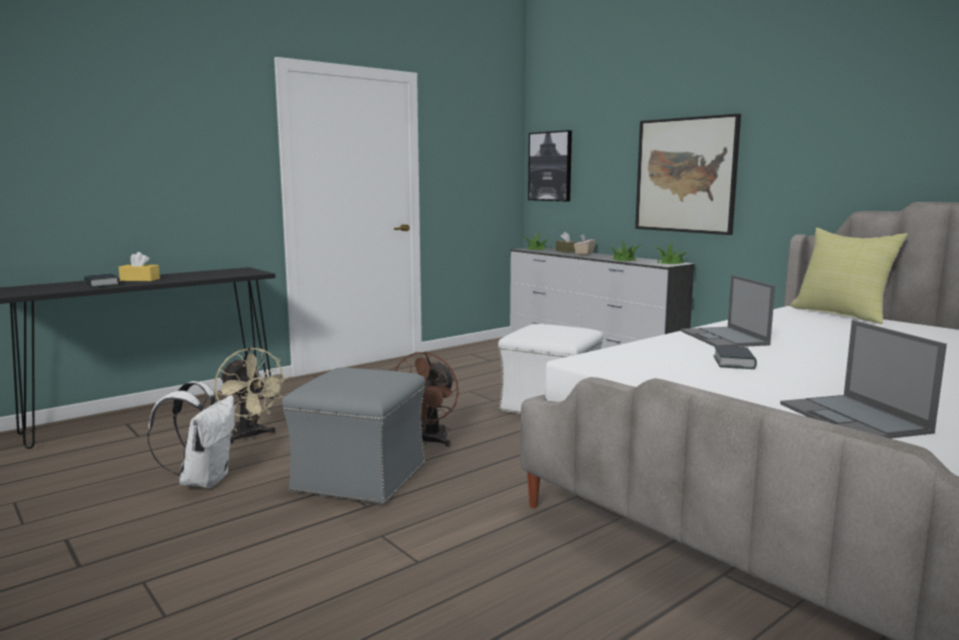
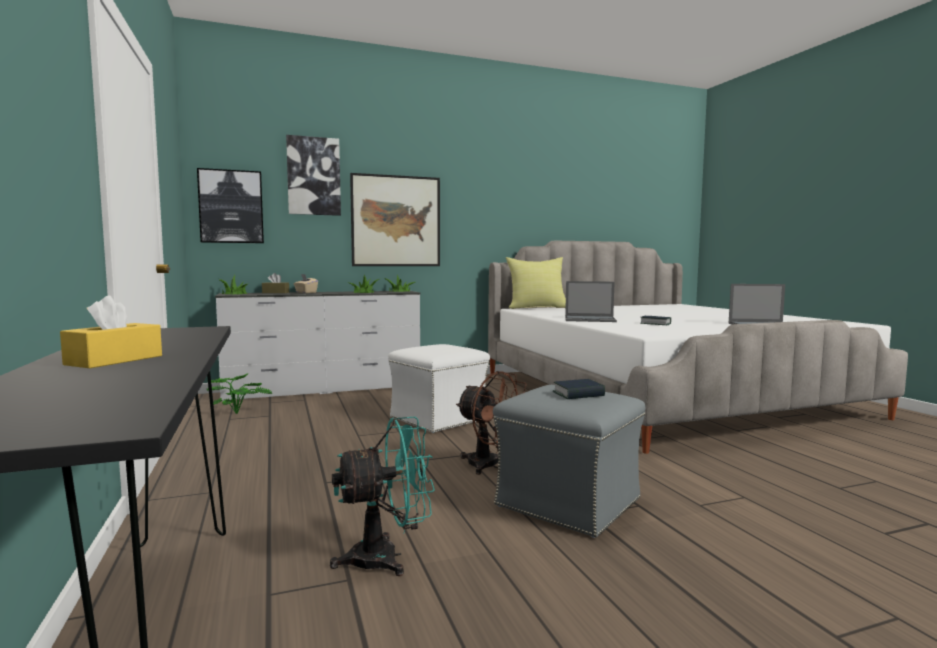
camera: 70 degrees left, 5 degrees down
book [84,274,119,288] -> book moved to [553,379,605,399]
white backpack [147,381,235,488] -> none
beige fan [214,347,289,444] -> turquoise fan [330,417,435,576]
none -> potted plant [207,373,272,414]
none -> picture [286,135,341,216]

